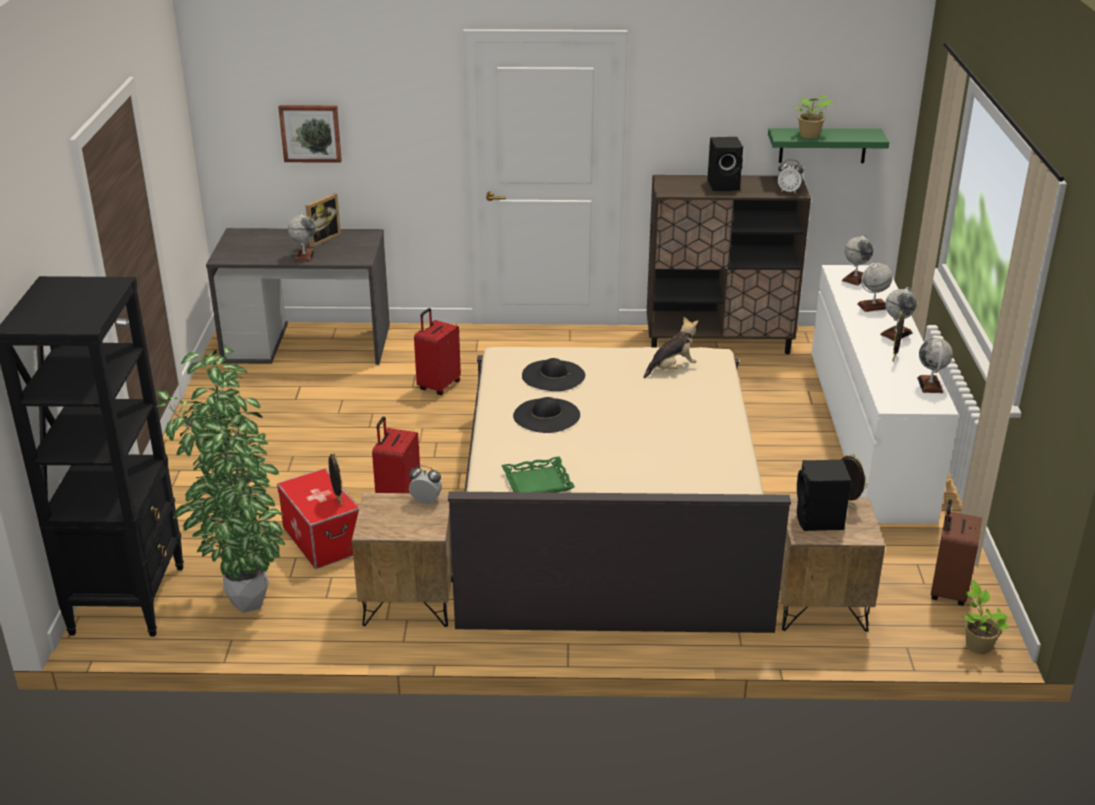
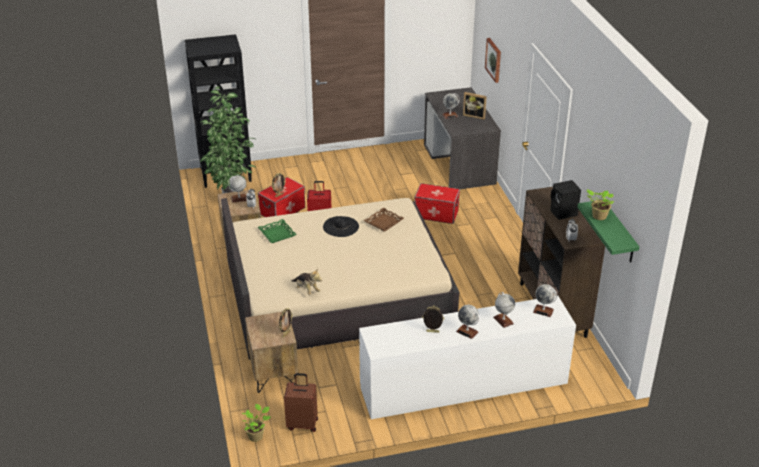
camera: 75 degrees right, 5 degrees up
red suitcase [414,308,461,395] -> storage box [415,183,460,224]
black hat [522,358,585,391] -> brown tray [364,208,404,232]
plush toy [644,317,698,379] -> plush toy moved to [292,268,322,296]
black speaker [797,460,851,531] -> none
globe [917,338,953,393] -> globe moved to [228,175,247,203]

